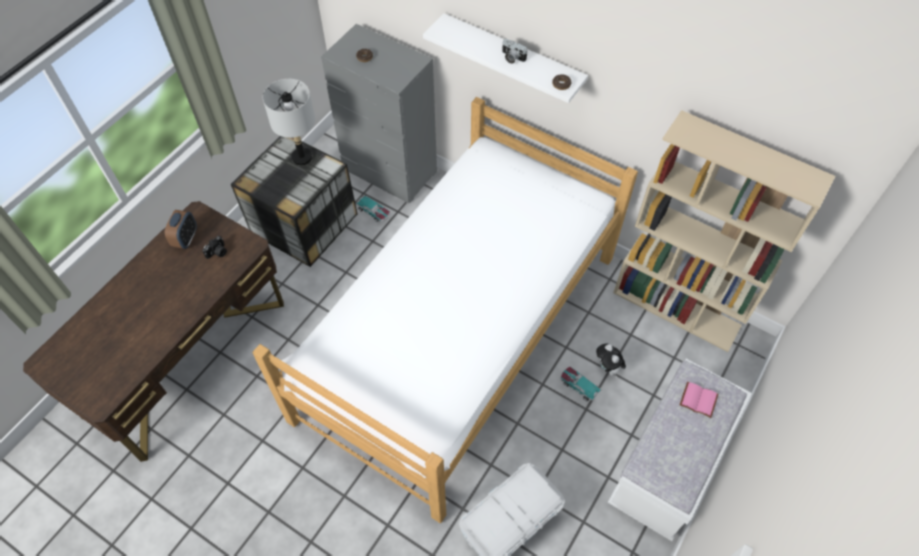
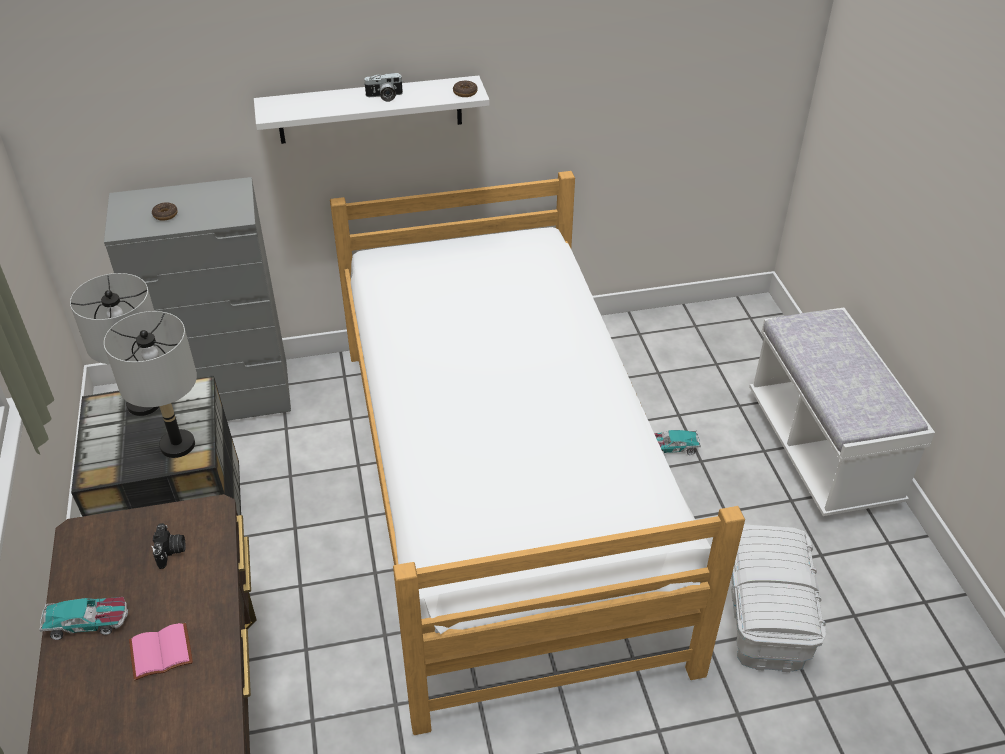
camera: 45 degrees left, 15 degrees down
alarm clock [165,210,197,249] -> none
toy car [356,195,390,222] -> toy car moved to [39,597,128,640]
plush toy [596,343,626,378] -> none
beige bookcase [613,110,836,352] -> none
pink book [680,382,718,418] -> pink book moved to [129,623,193,680]
none -> grey table lamp [104,311,197,458]

